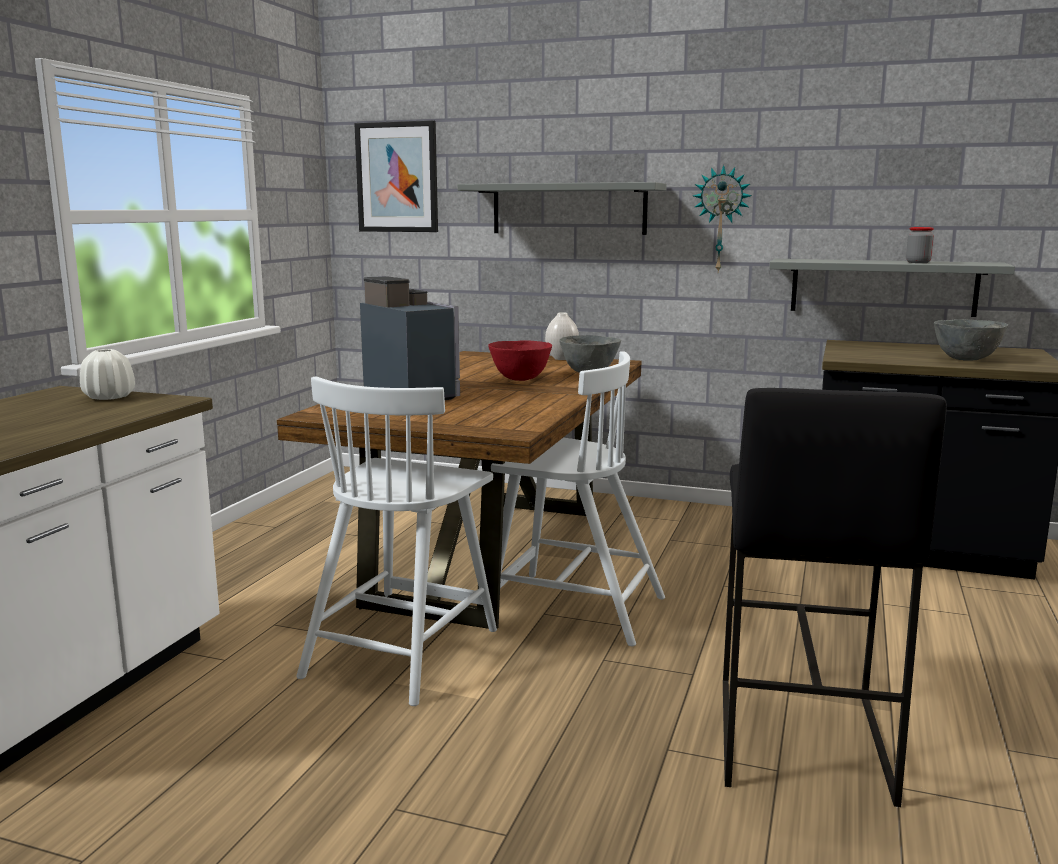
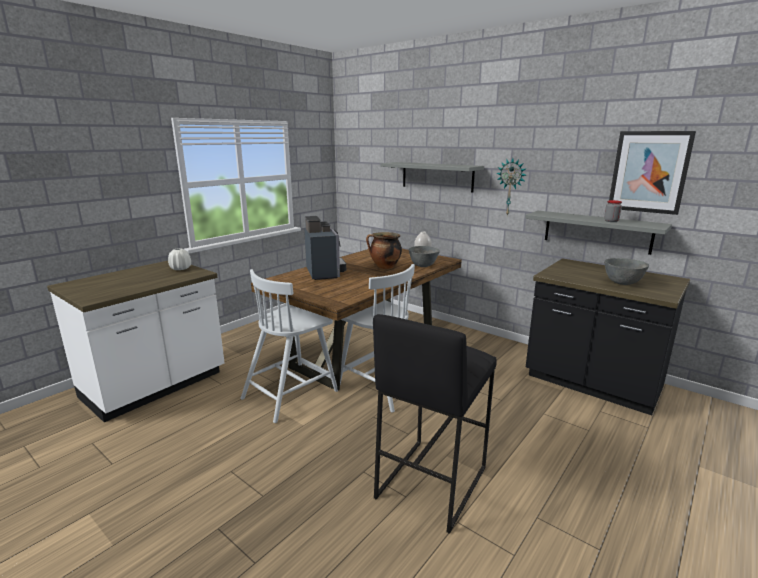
camera: 20 degrees right, 5 degrees up
picture [354,120,438,232] -> picture moved to [609,131,696,215]
red bowl [488,340,552,381] -> cooking pot [366,232,402,269]

